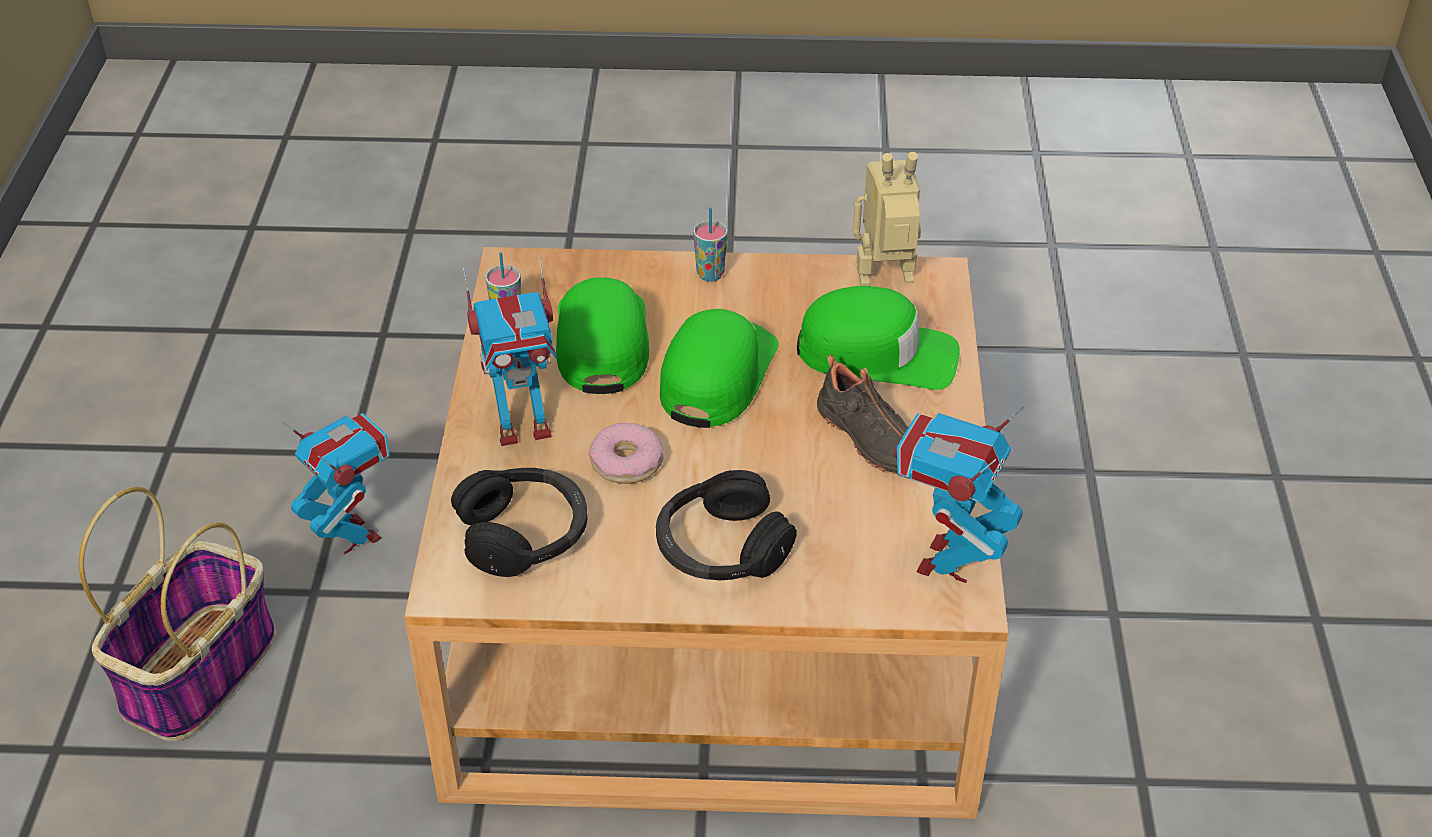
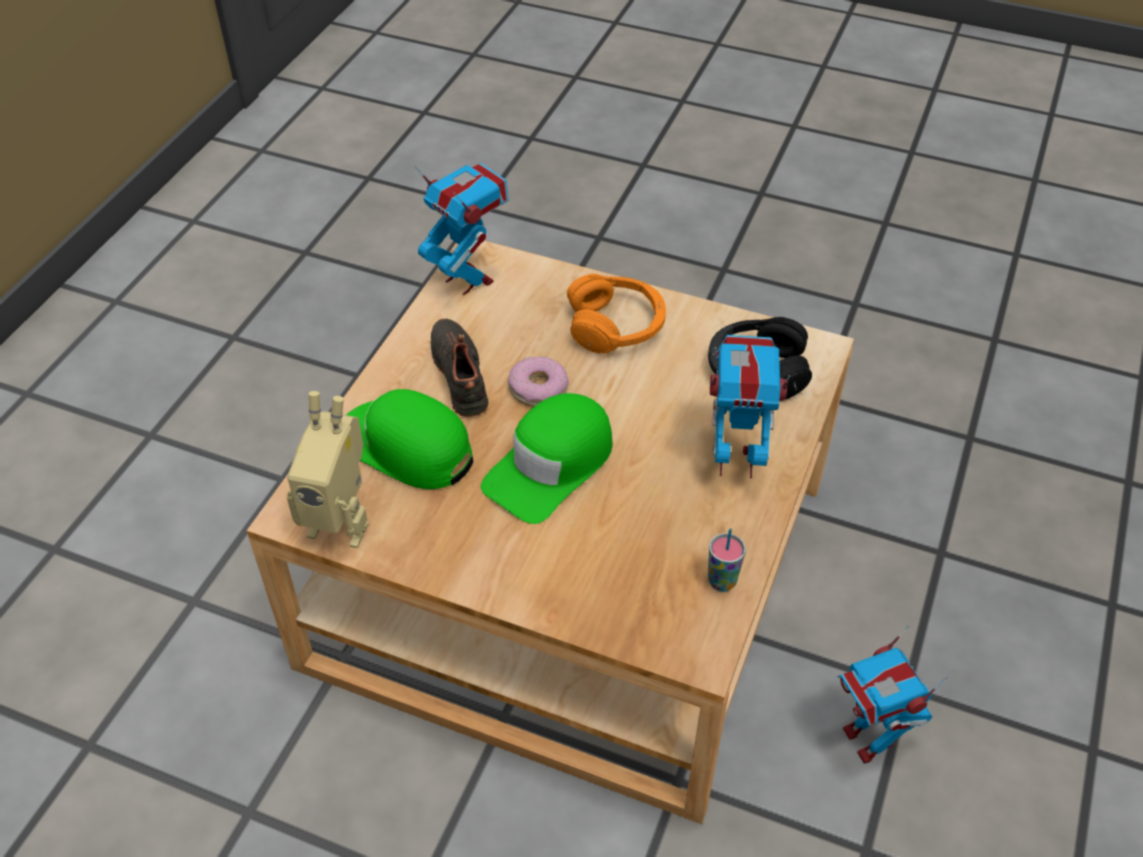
camera: 160 degrees left, 5 degrees up
basket [79,487,276,741] -> none
green cap [556,277,649,394] -> none
donut [589,423,664,484] -> donut moved to [508,356,569,407]
black headphones [656,470,797,580] -> orange headphones [567,274,666,354]
cup [693,207,728,282] -> none
toy robot [894,406,1024,583] -> toy robot turned 90 degrees counterclockwise [414,163,509,295]

